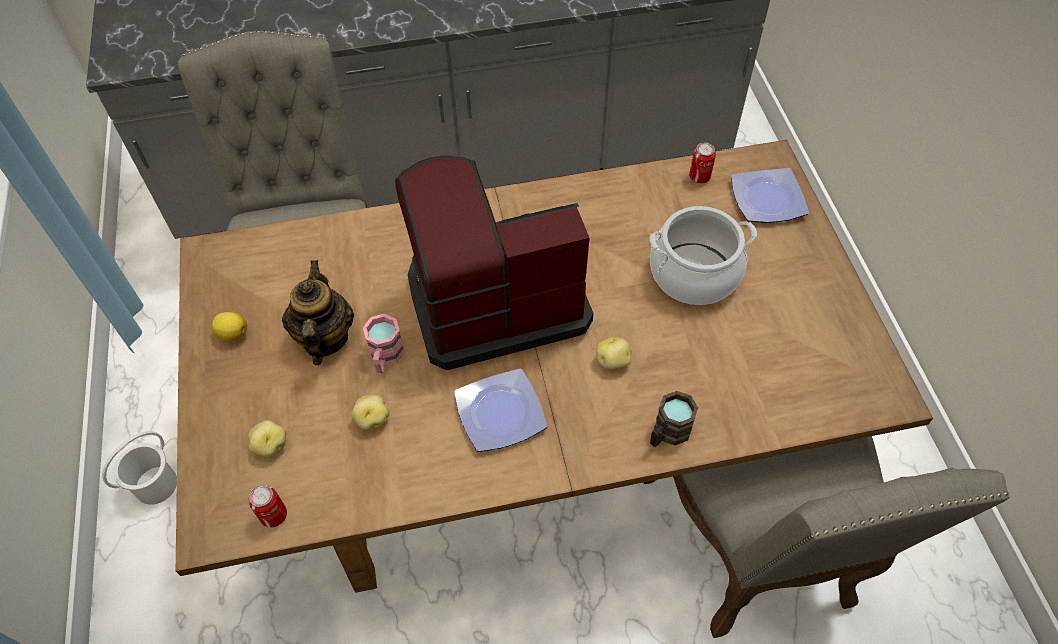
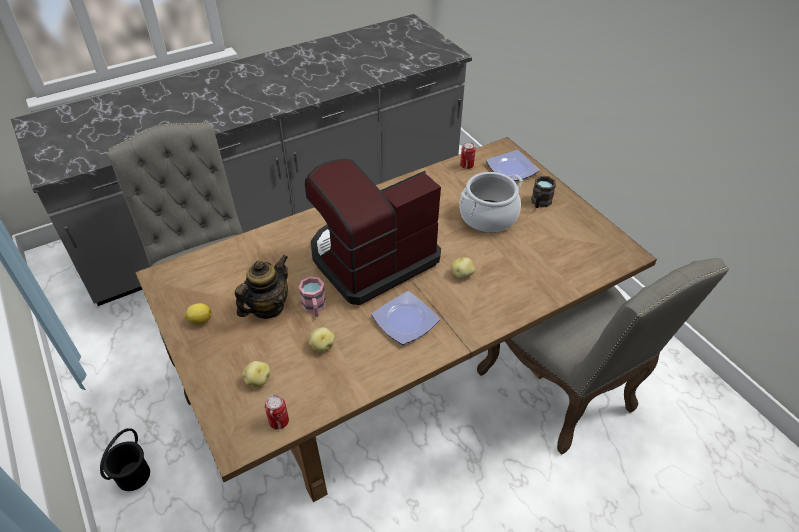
camera: 20 degrees left, 10 degrees down
white bucket [102,431,177,505] -> black bucket [100,428,150,491]
teapot [282,260,354,365] -> teapot turned 60 degrees clockwise [235,255,288,319]
brown mug [650,391,698,447] -> brown mug moved to [531,176,556,208]

